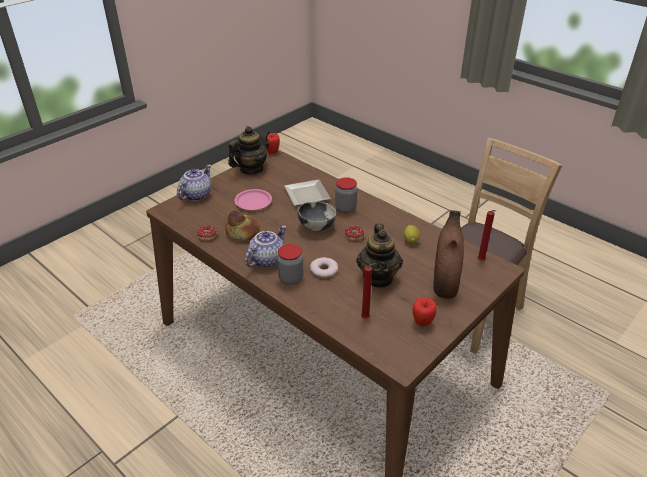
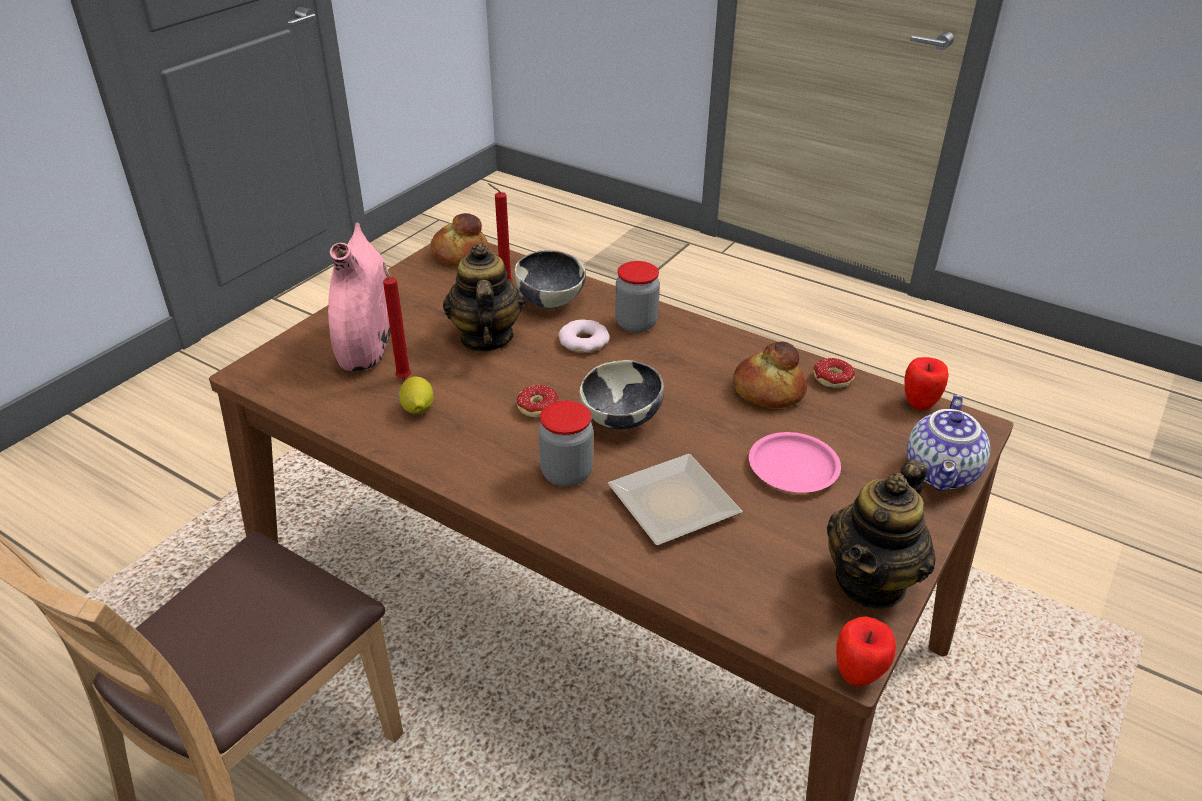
camera: 170 degrees right, 0 degrees up
teapot [244,226,287,268] -> none
apple [413,298,437,326] -> apple moved to [904,357,949,410]
brown vase [433,210,464,299] -> pink vase [328,223,391,371]
red candle [477,210,496,261] -> red candle moved to [383,262,411,379]
none -> bread [430,213,489,266]
none -> bowl [514,250,586,309]

